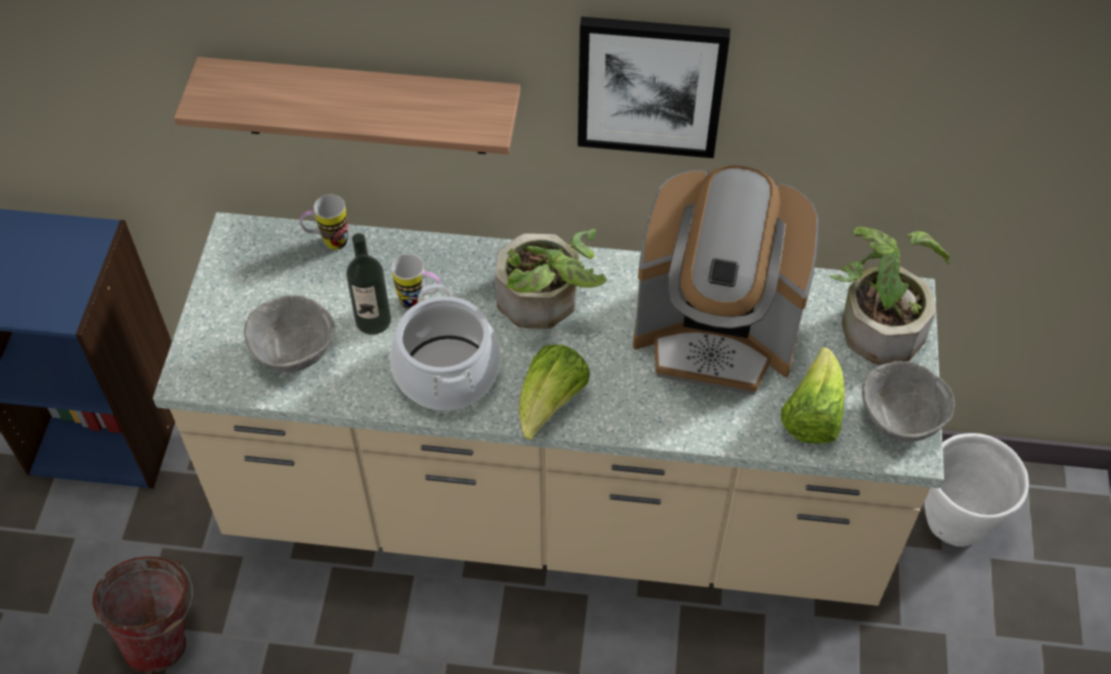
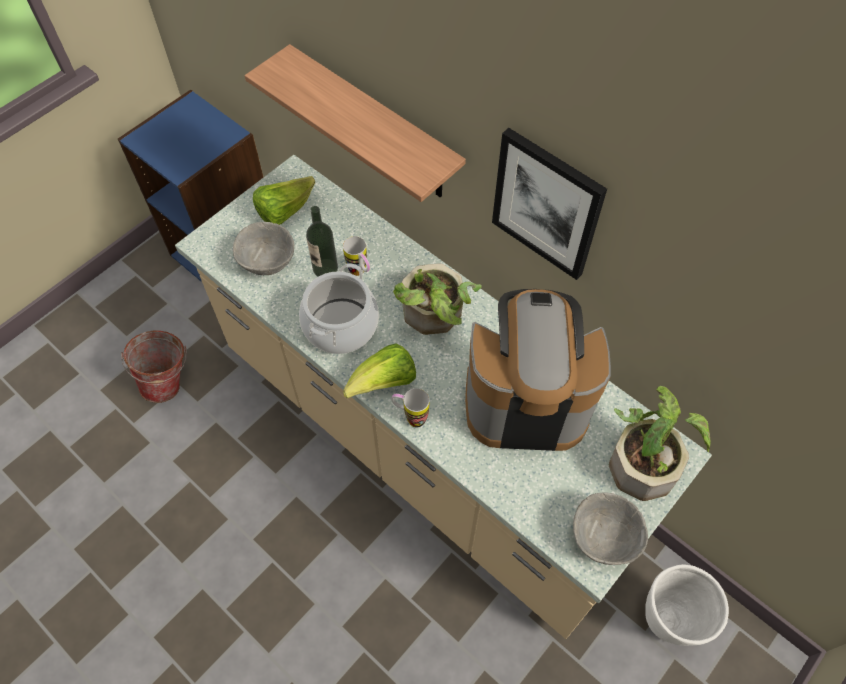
camera: 35 degrees right, 5 degrees up
mug [300,194,348,250] -> mug moved to [392,388,430,427]
coffee machine [633,165,819,395] -> coffee machine turned 135 degrees clockwise [465,289,611,451]
lettuce [781,347,845,444] -> lettuce moved to [253,176,315,225]

